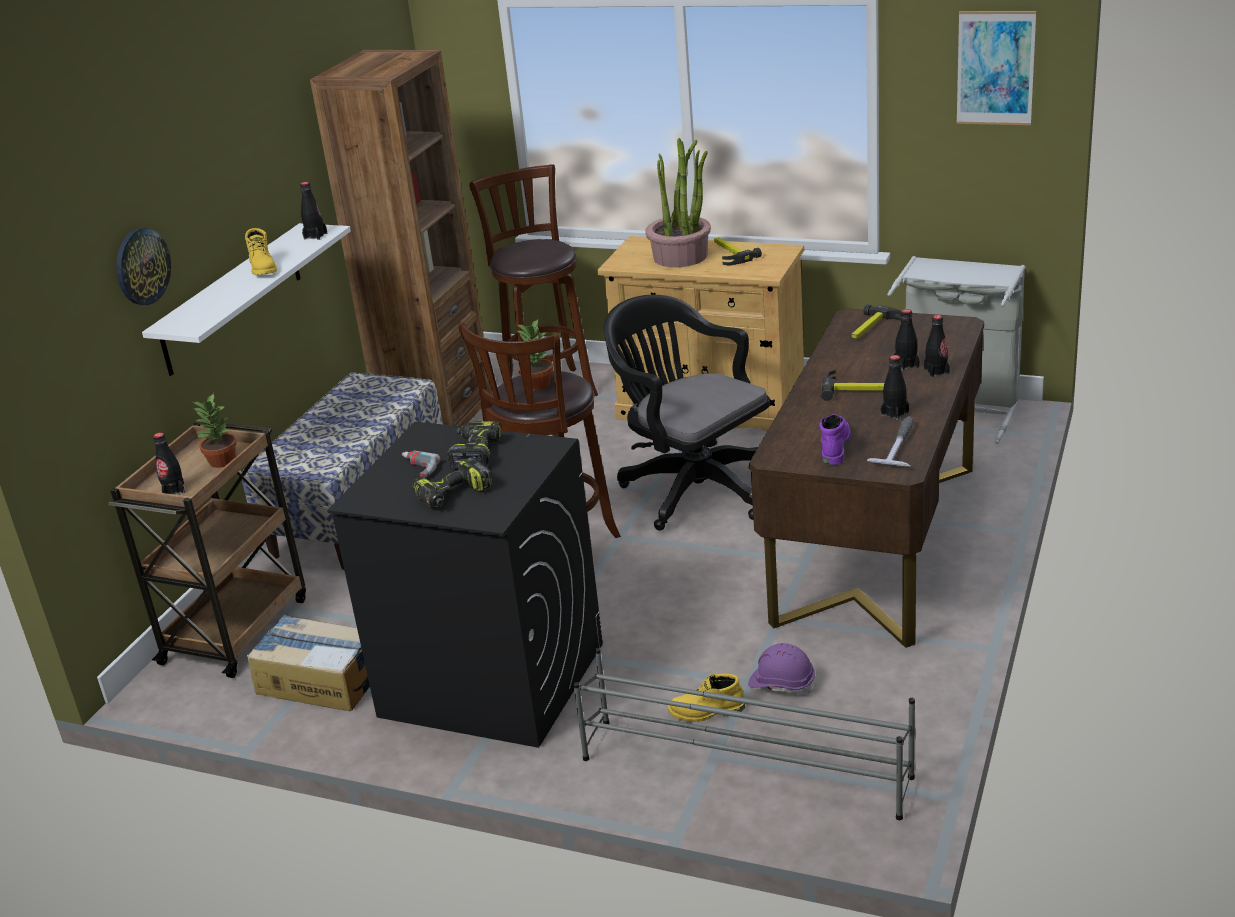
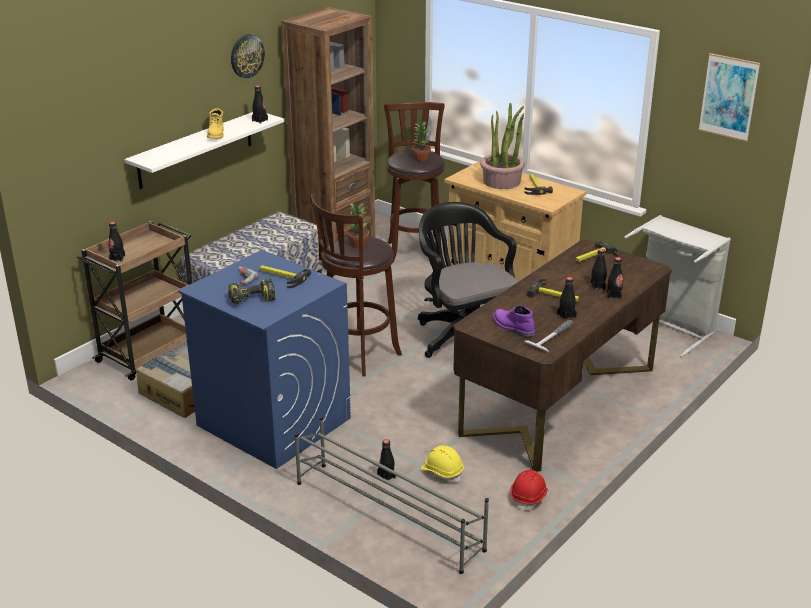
camera: 15 degrees right, 0 degrees up
wall clock [116,228,171,305] -> wall clock moved to [231,34,265,78]
potted plant [192,393,237,468] -> potted plant moved to [412,122,431,161]
black washing machine [327,422,603,748] -> blue washing machine [178,250,351,469]
power drill [447,421,502,469] -> hammer [259,265,311,288]
yellow boot [668,674,745,722] -> black bottle [377,439,396,480]
purple hard hat [748,643,816,695] -> yellow hard hat [421,445,464,483]
purple boot [820,414,851,465] -> purple boot turned 75 degrees counterclockwise [493,305,535,337]
none -> red hard hat [511,470,548,512]

